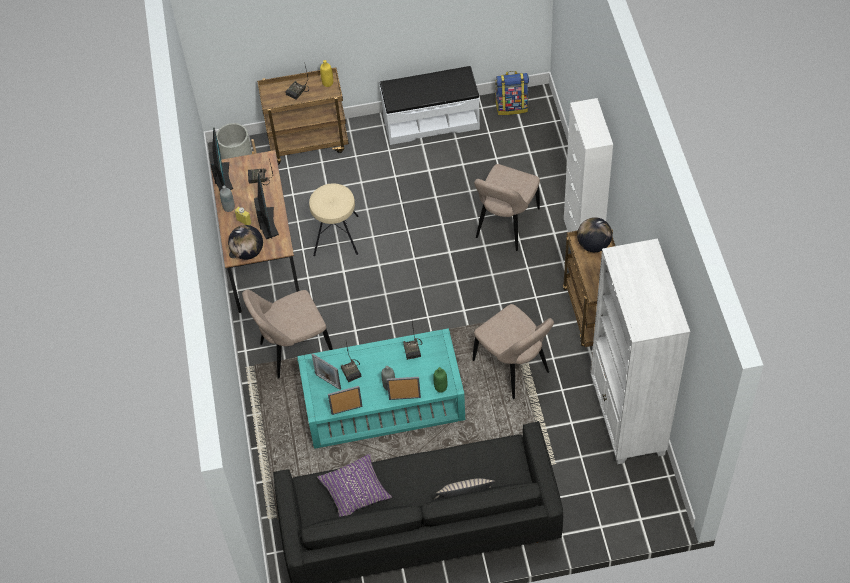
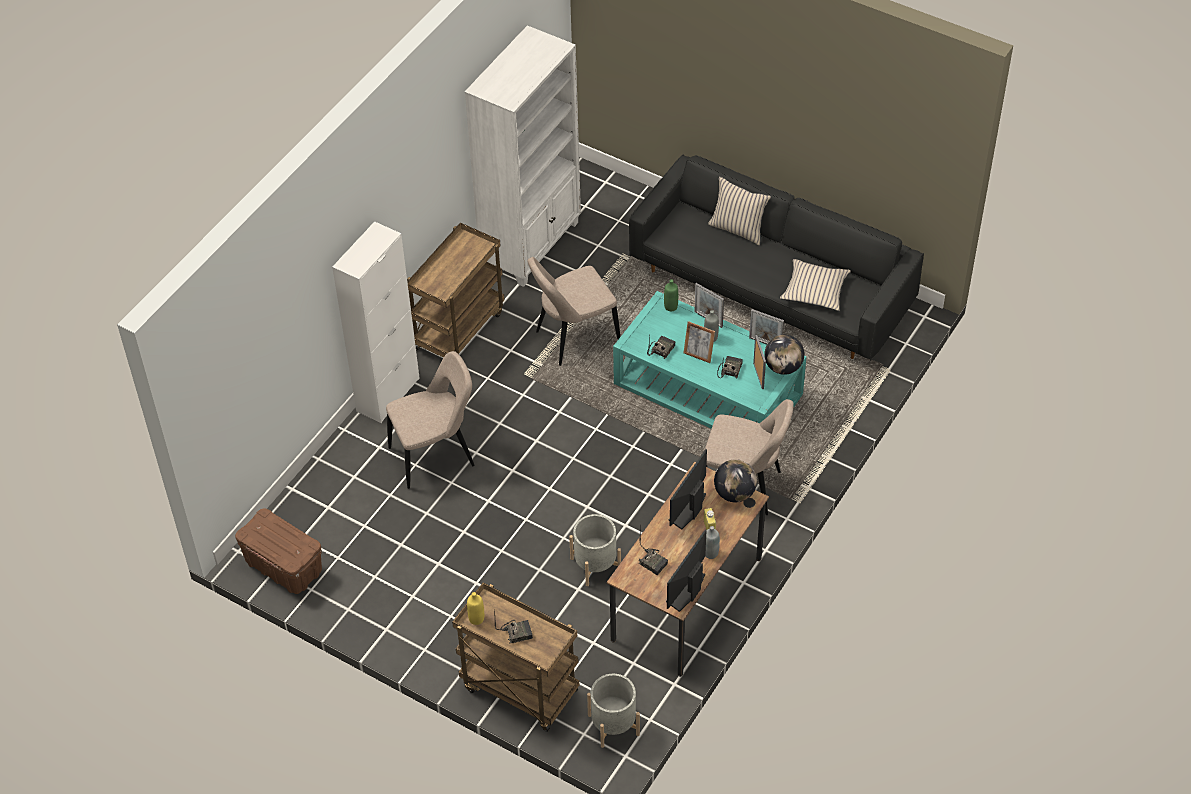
camera: 140 degrees left, 5 degrees down
beige stool [309,183,358,256] -> grey planter [569,514,621,586]
purple pillow [317,454,392,517] -> beige pillow [780,259,851,311]
white bench [379,66,480,145] -> none
beige chair [473,304,554,399] -> beige chair turned 120 degrees counterclockwise [527,257,620,366]
backpack [495,71,529,115] -> brown storage box [235,508,322,594]
globe [577,217,612,252] -> globe moved to [764,335,804,375]
none -> picture frame [684,321,715,363]

